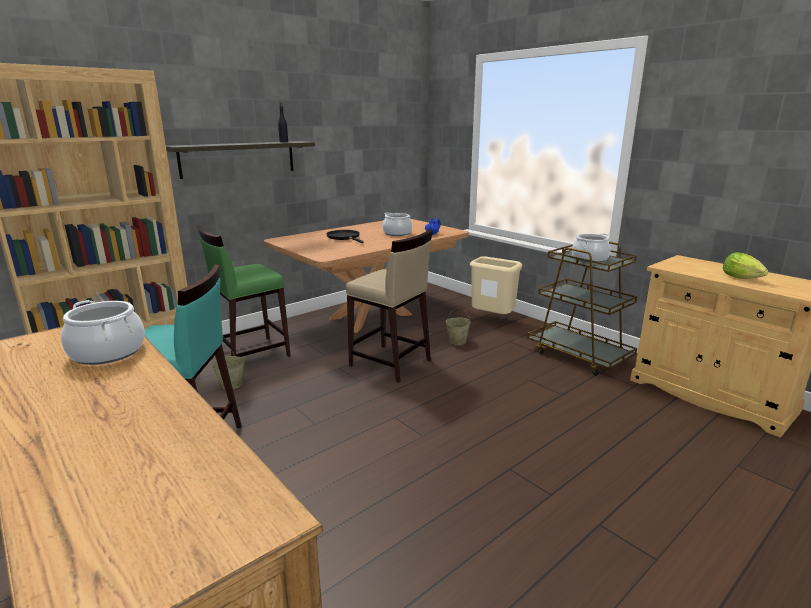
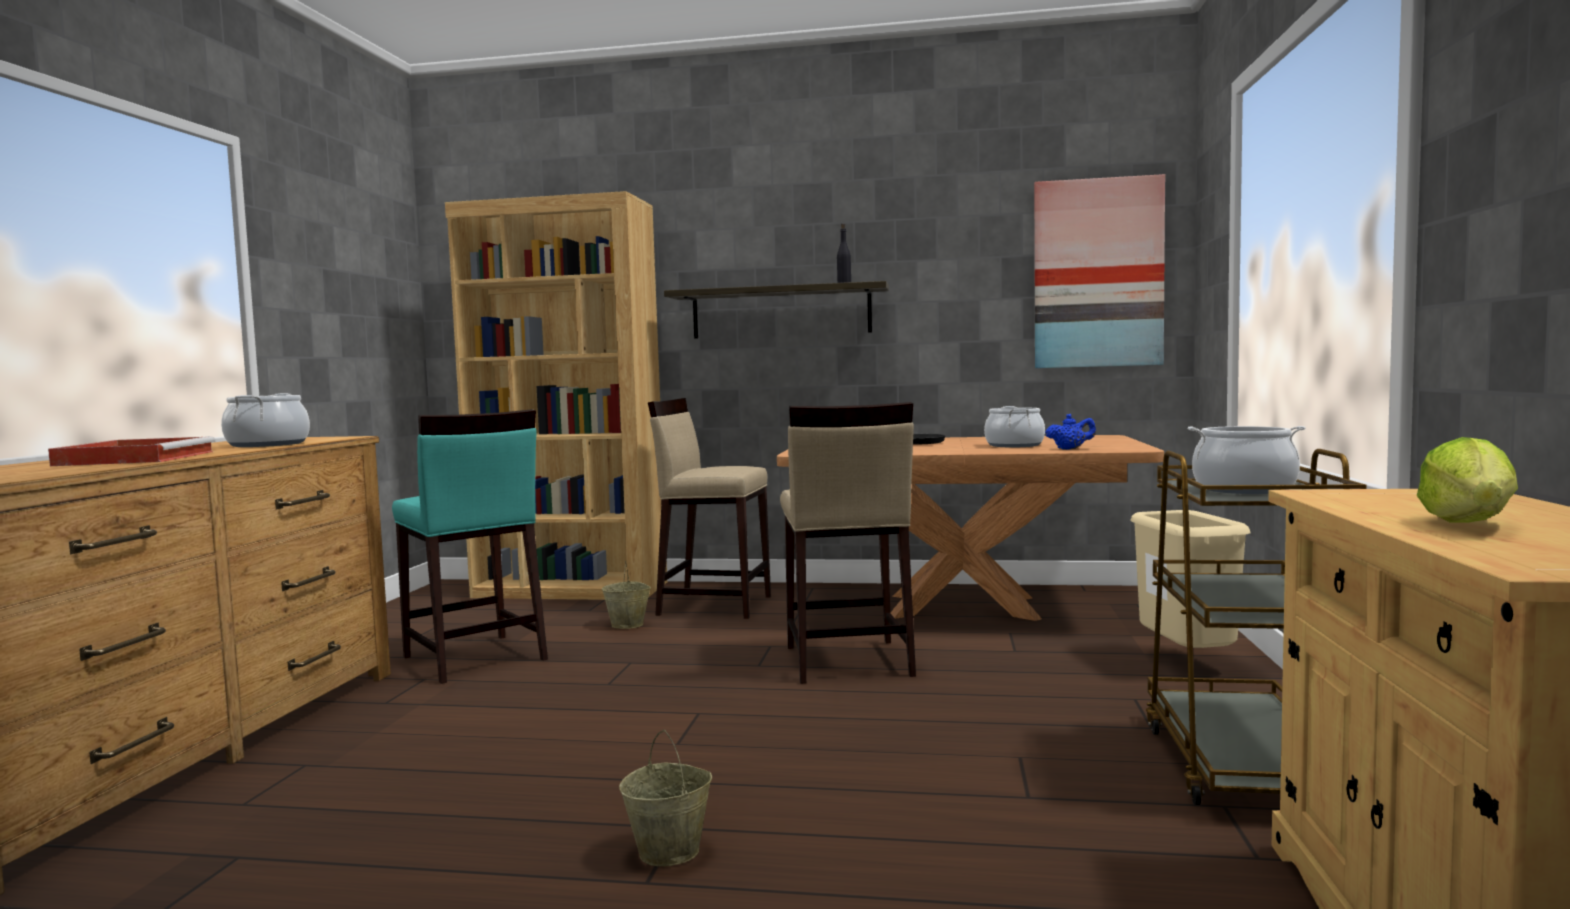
camera: 50 degrees right, 15 degrees down
green stool [197,225,291,357] -> beige stool [648,398,771,619]
beige bucket [446,309,471,345] -> beige bucket moved to [619,730,712,867]
none -> red tray [48,436,215,466]
none -> picture [1034,174,1165,368]

